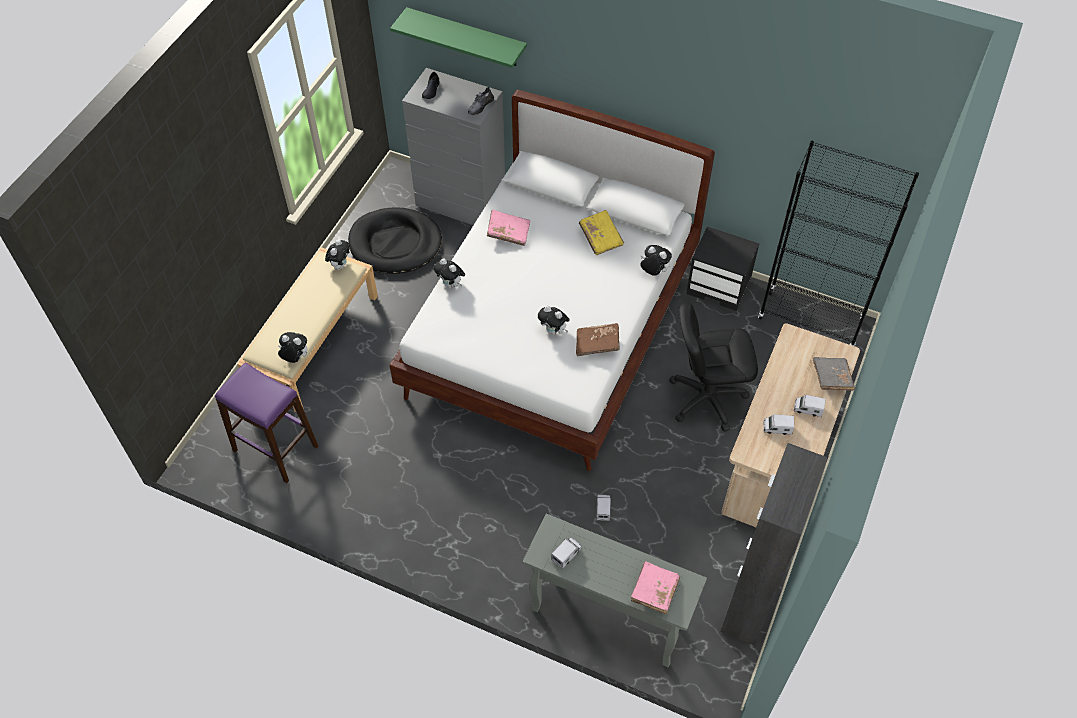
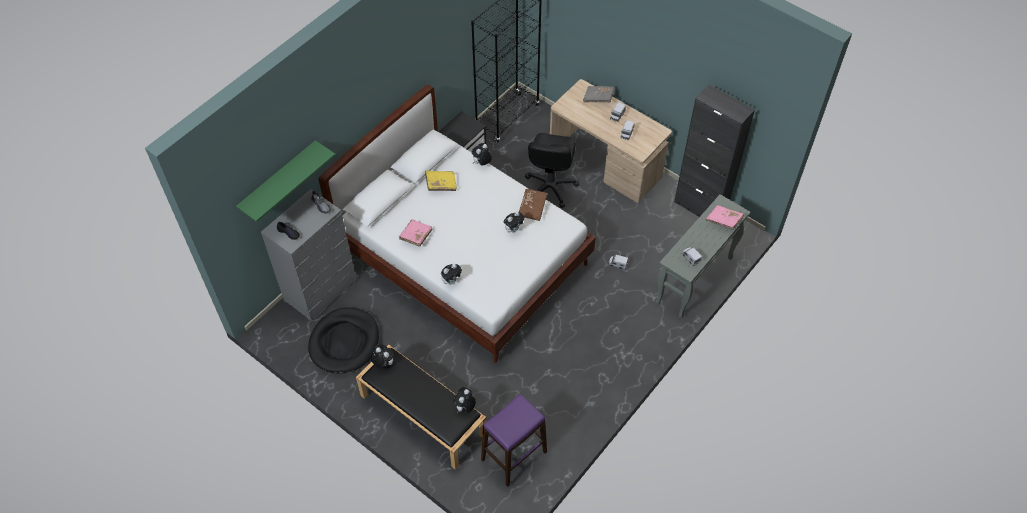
camera: 75 degrees left, 0 degrees up
beige bench [237,247,378,412] -> black bench [356,345,486,470]

